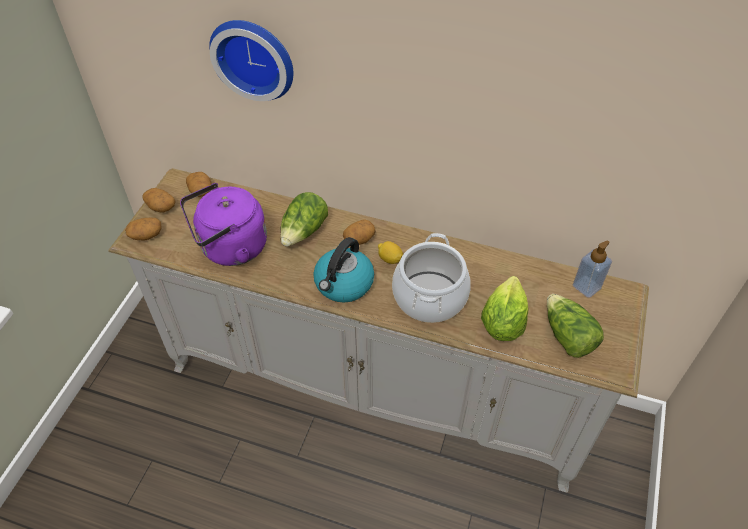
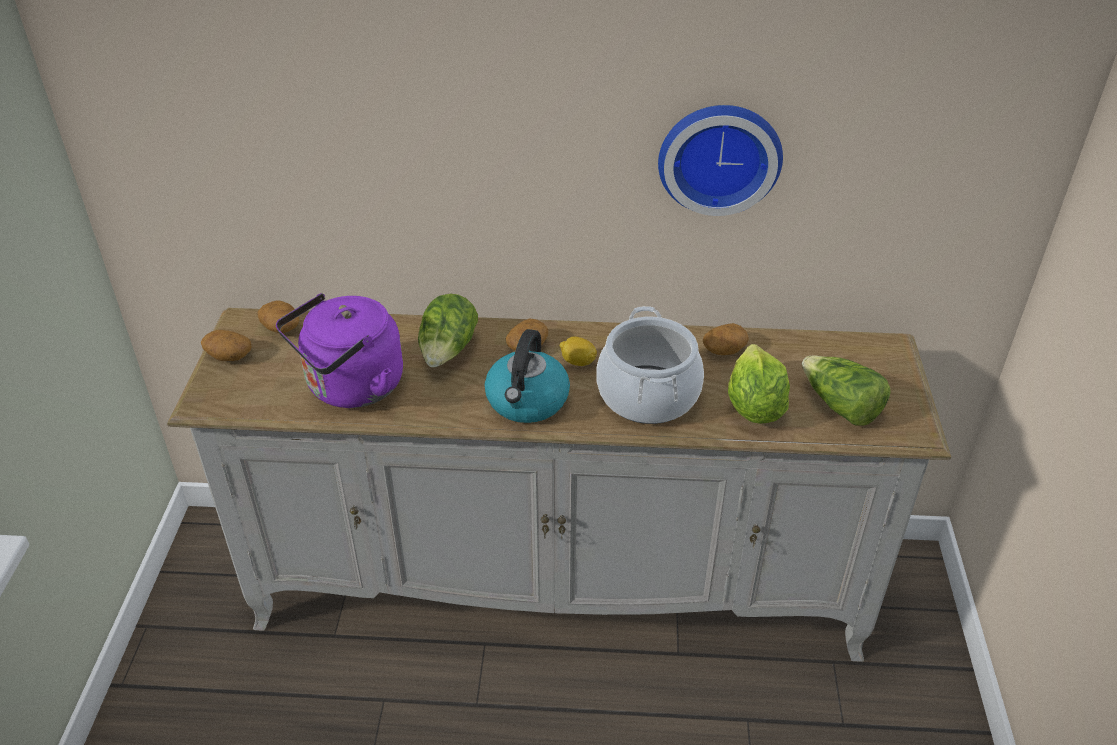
camera: 15 degrees left, 10 degrees down
potato [125,218,162,240] -> potato moved to [703,323,749,355]
wall clock [209,20,293,101] -> wall clock moved to [658,105,783,216]
soap dispenser [573,240,612,298] -> none

